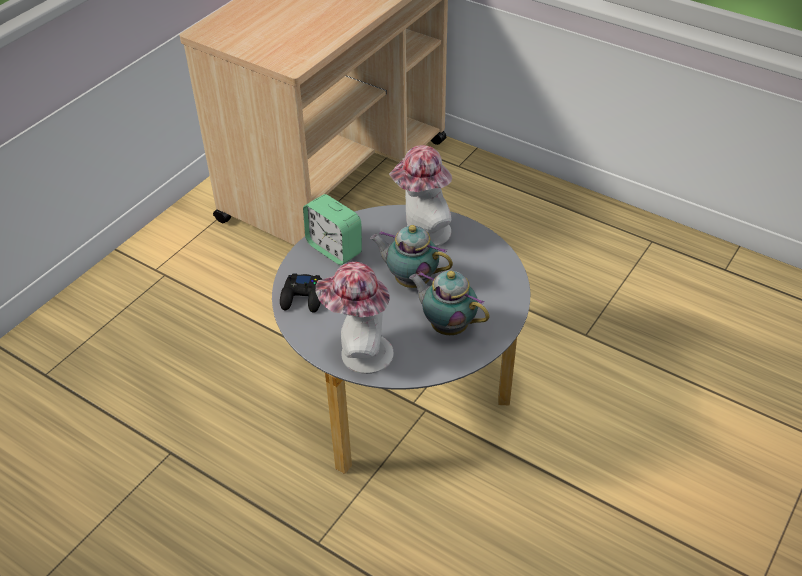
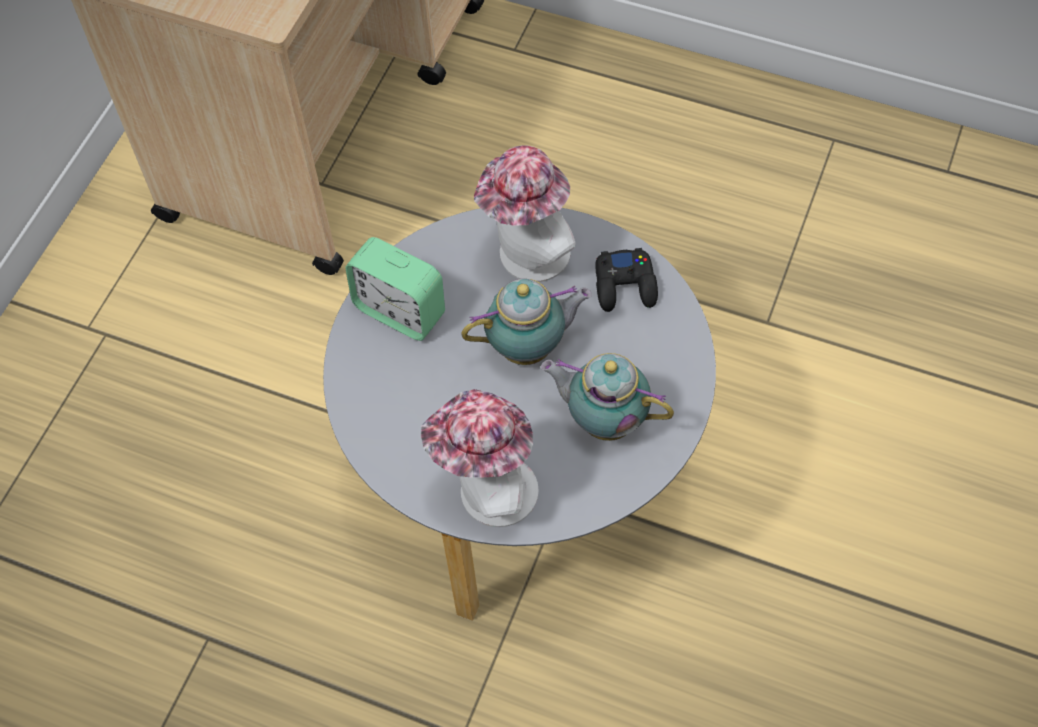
camera: 10 degrees left, 15 degrees up
black game controller [280,273,322,313] -> black game controller moved to [595,248,658,312]
teapot [370,225,453,288] -> teapot turned 150 degrees clockwise [462,279,592,365]

